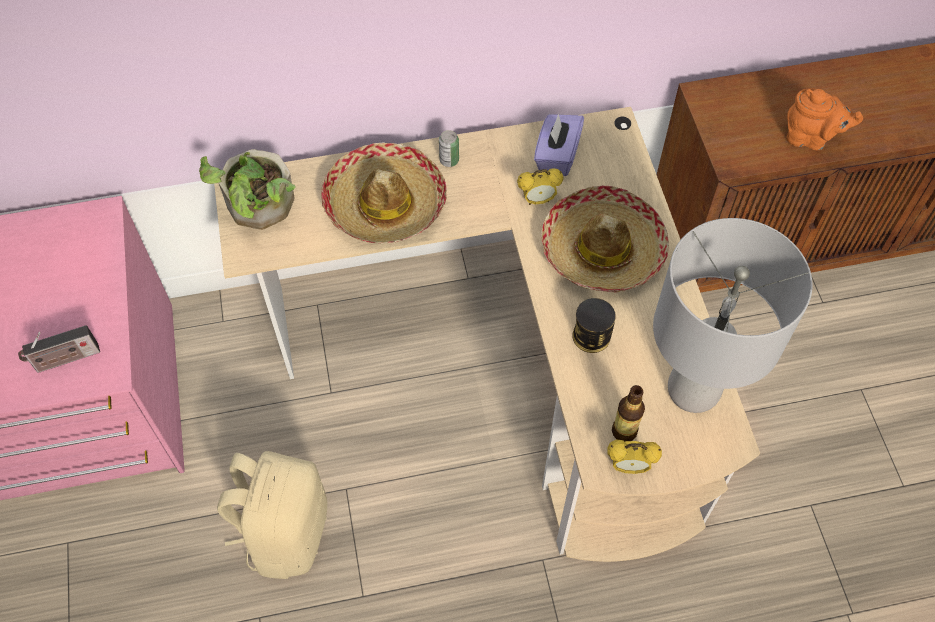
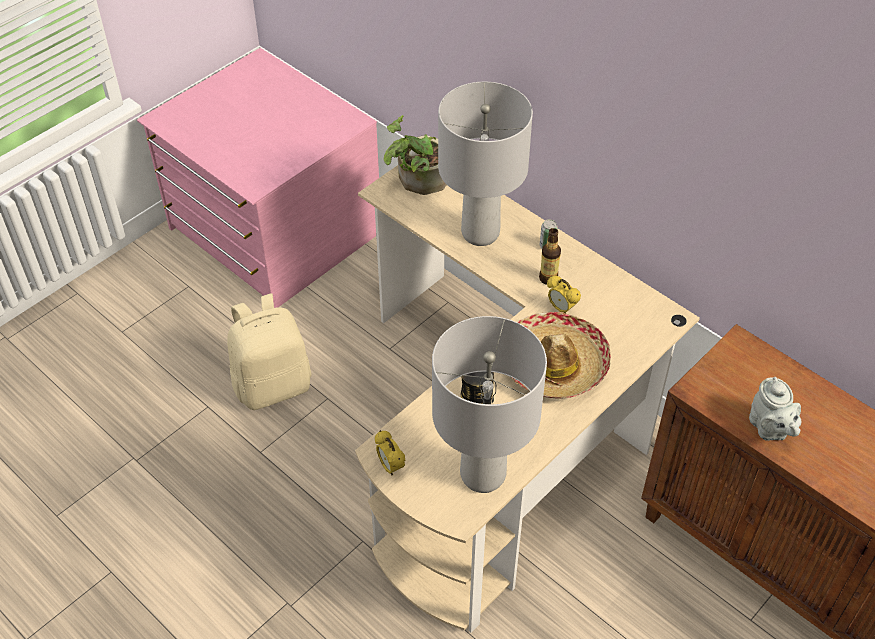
camera: 55 degrees right, 10 degrees down
radio [18,325,100,373] -> none
hat [321,142,447,243] -> grey table lamp [438,82,533,246]
purple tissue box [534,114,584,176] -> none
bottle [612,385,645,441] -> bottle moved to [539,228,561,285]
orange teapot [786,88,863,150] -> grey teapot [749,377,801,441]

